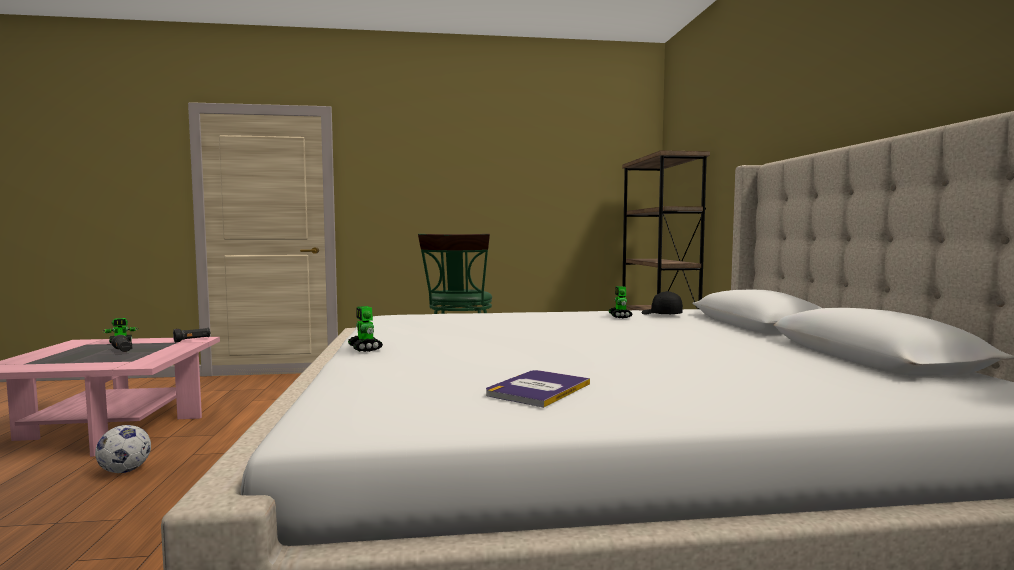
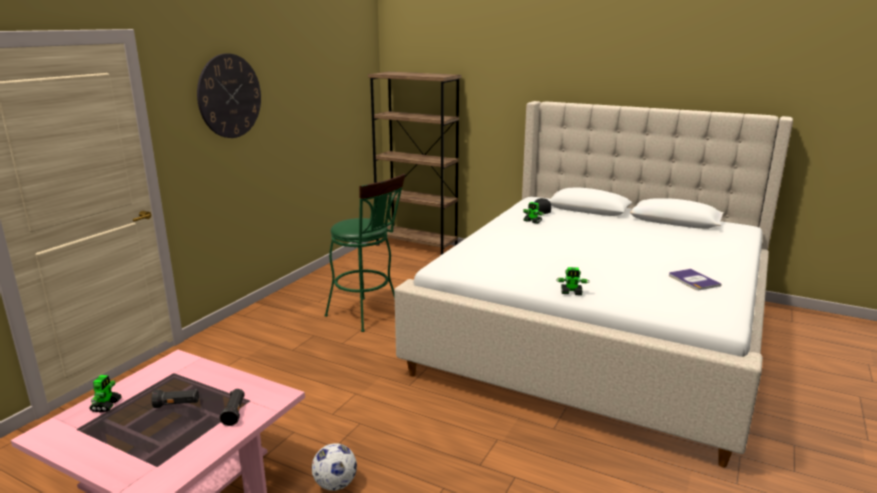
camera: 55 degrees left, 15 degrees up
black flashlight [173,328,211,342] -> black flashlight moved to [219,389,245,426]
none -> wall clock [197,53,261,138]

